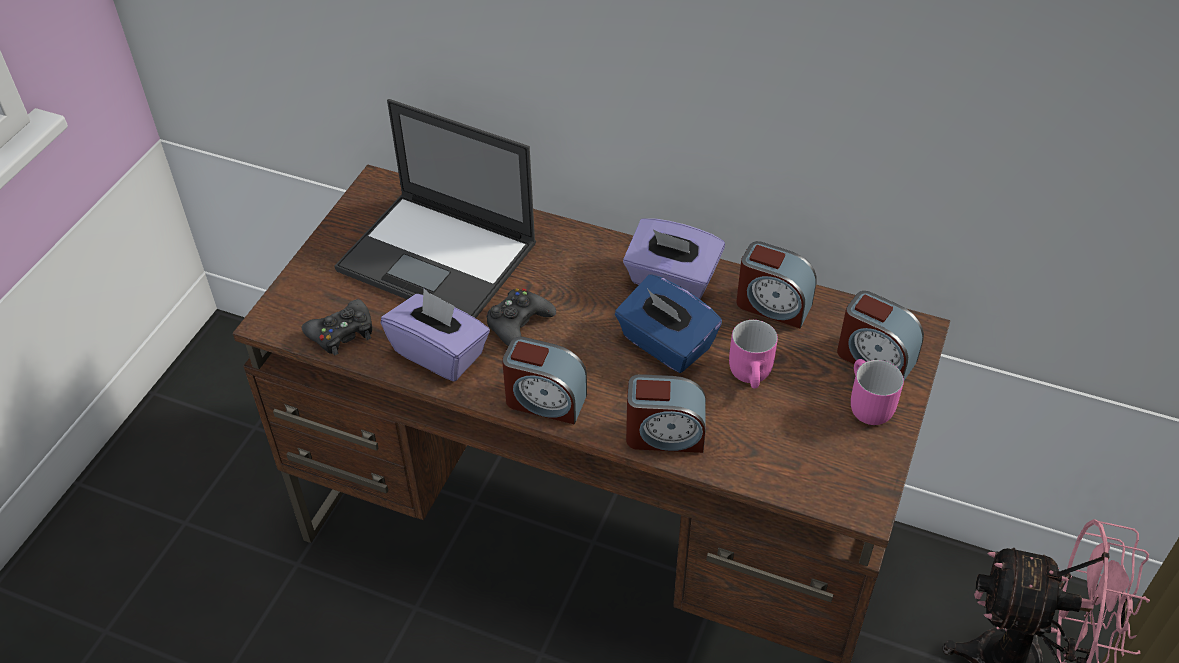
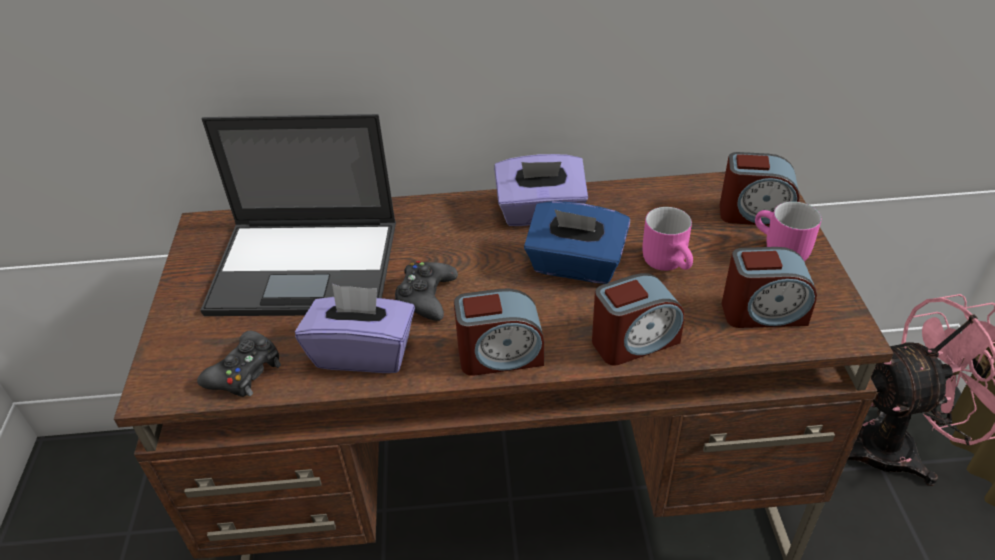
camera: 25 degrees left, 5 degrees down
alarm clock [736,241,817,328] -> alarm clock moved to [722,247,817,328]

